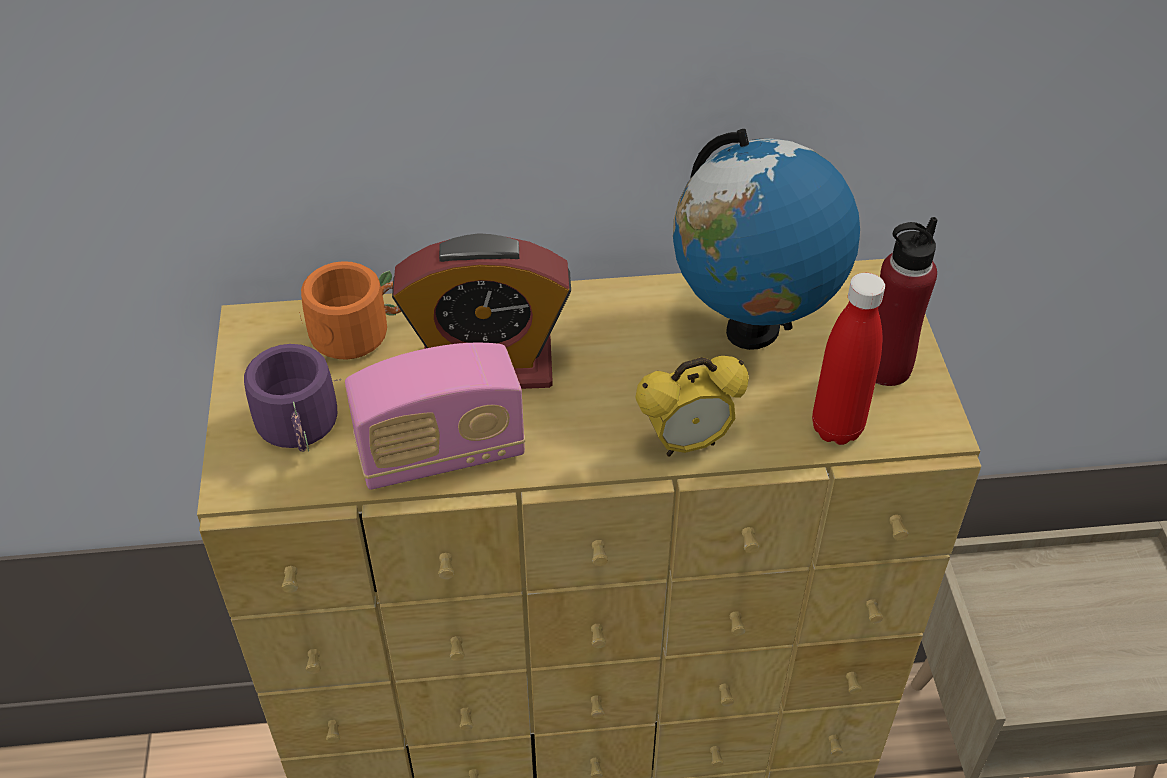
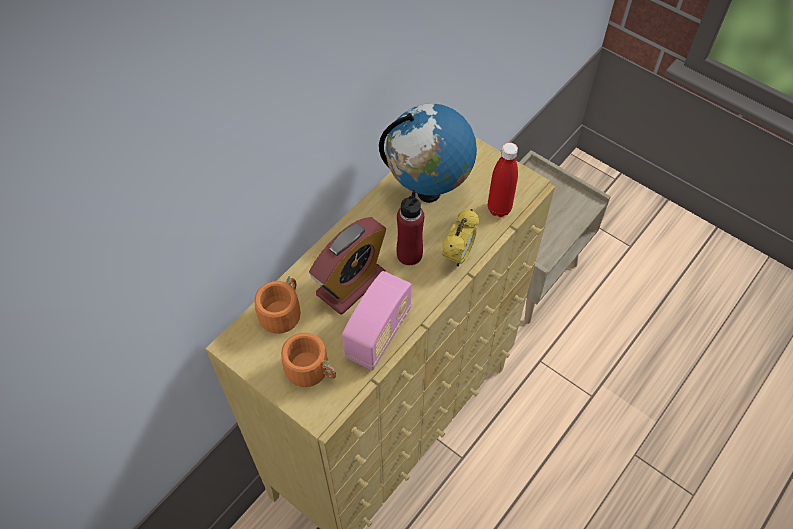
camera: 45 degrees left, 10 degrees up
purple mug [244,344,342,452] -> orange mug [281,333,336,387]
red bottle [876,217,938,386] -> red bottle moved to [397,190,424,265]

